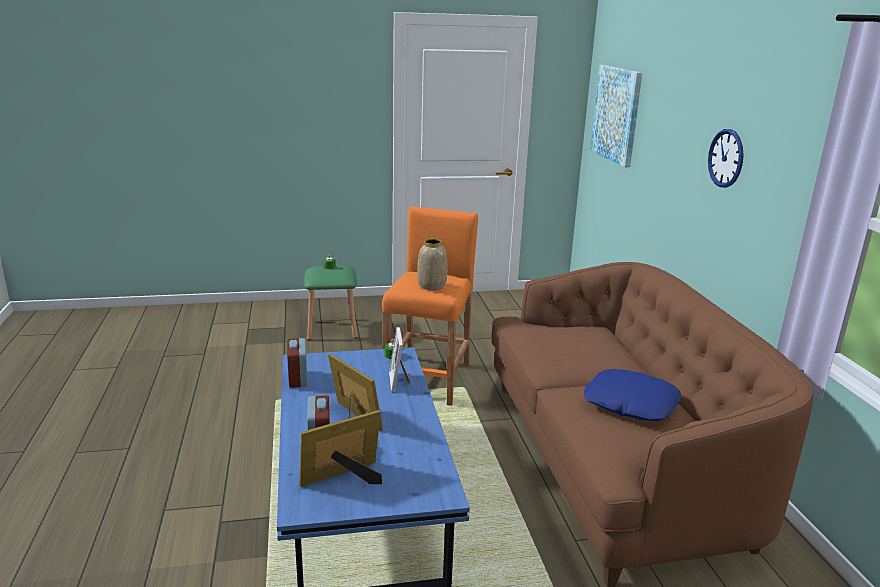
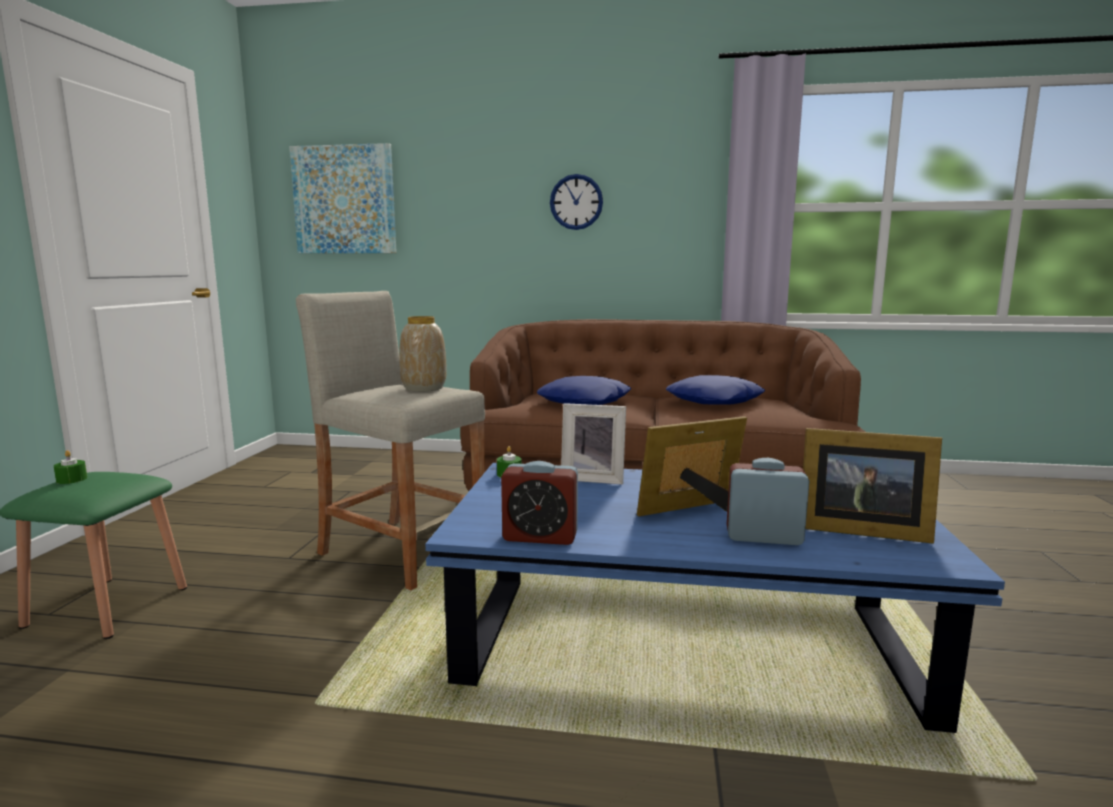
camera: 70 degrees left, 10 degrees down
picture frame [299,410,382,487] -> picture frame turned 60 degrees counterclockwise [803,428,942,544]
orange stool [382,206,478,406] -> beige stool [296,291,485,590]
none -> blue pillow [537,376,631,405]

